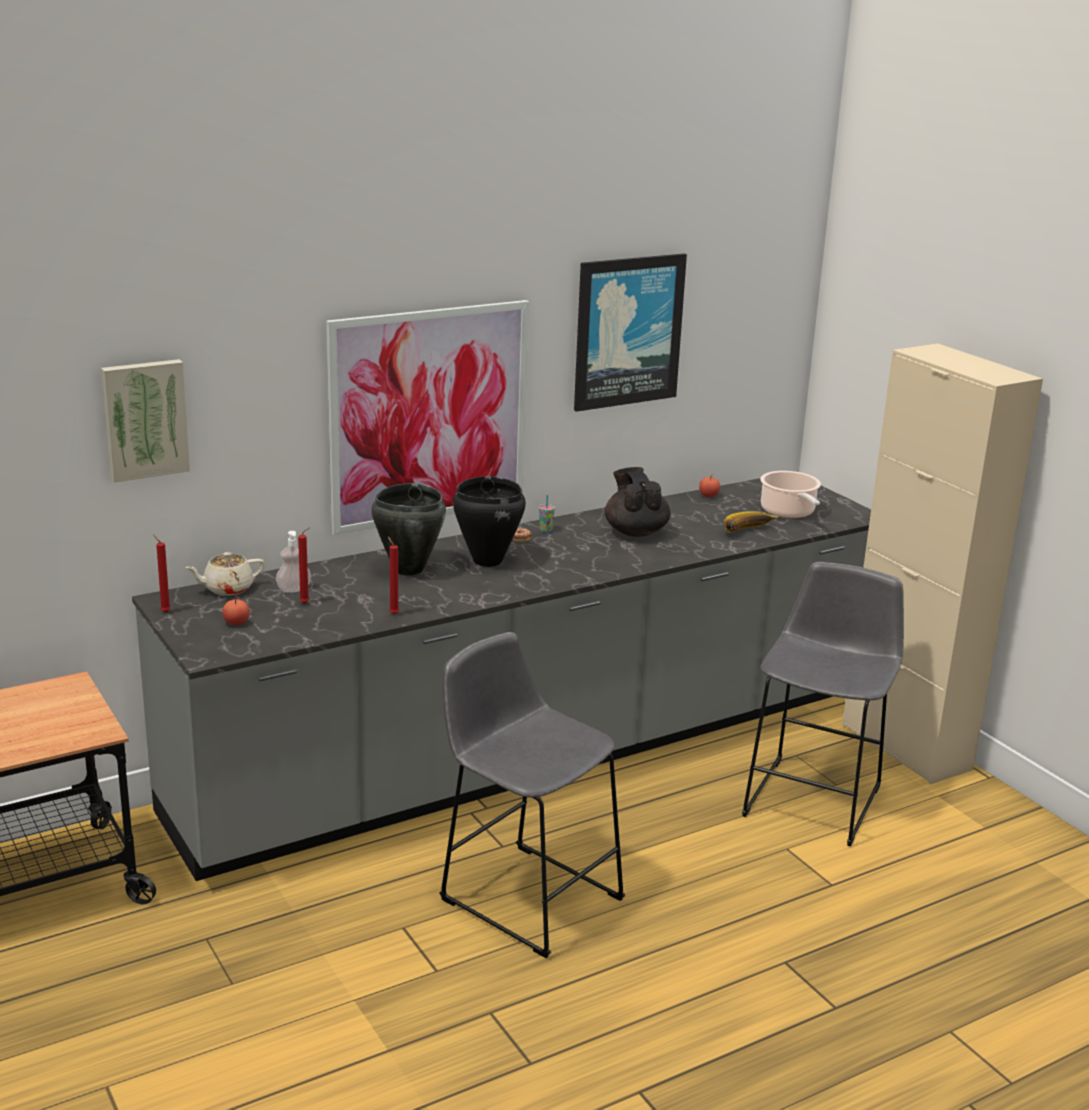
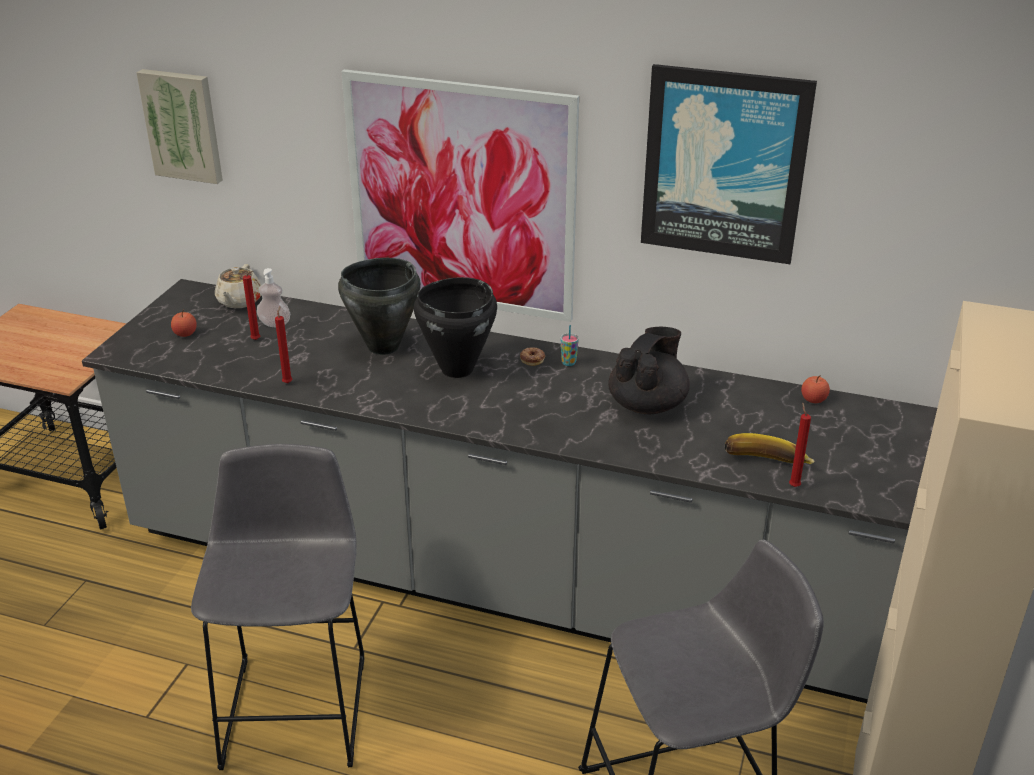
camera: 50 degrees right, 10 degrees up
red candle [153,534,171,612] -> red candle moved to [789,403,811,487]
beige teapot [185,552,264,596] -> beige teapot turned 105 degrees counterclockwise [215,264,261,308]
cooking pot [760,471,821,518] -> none

